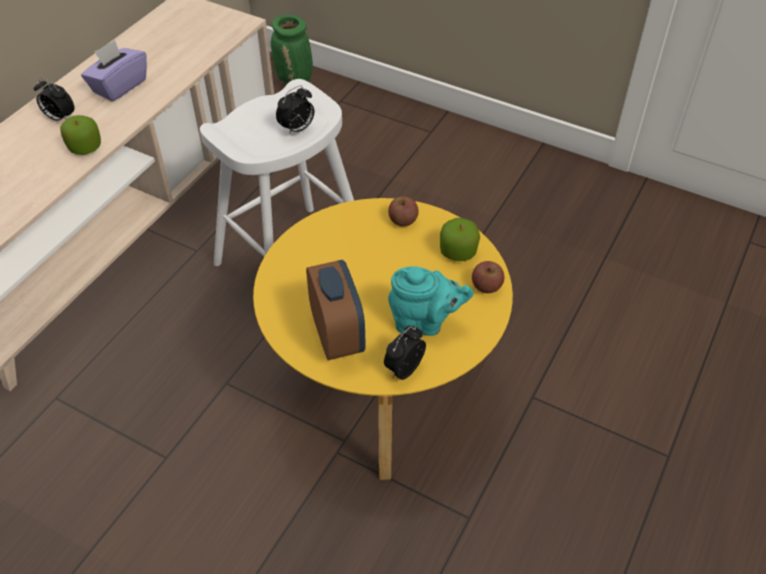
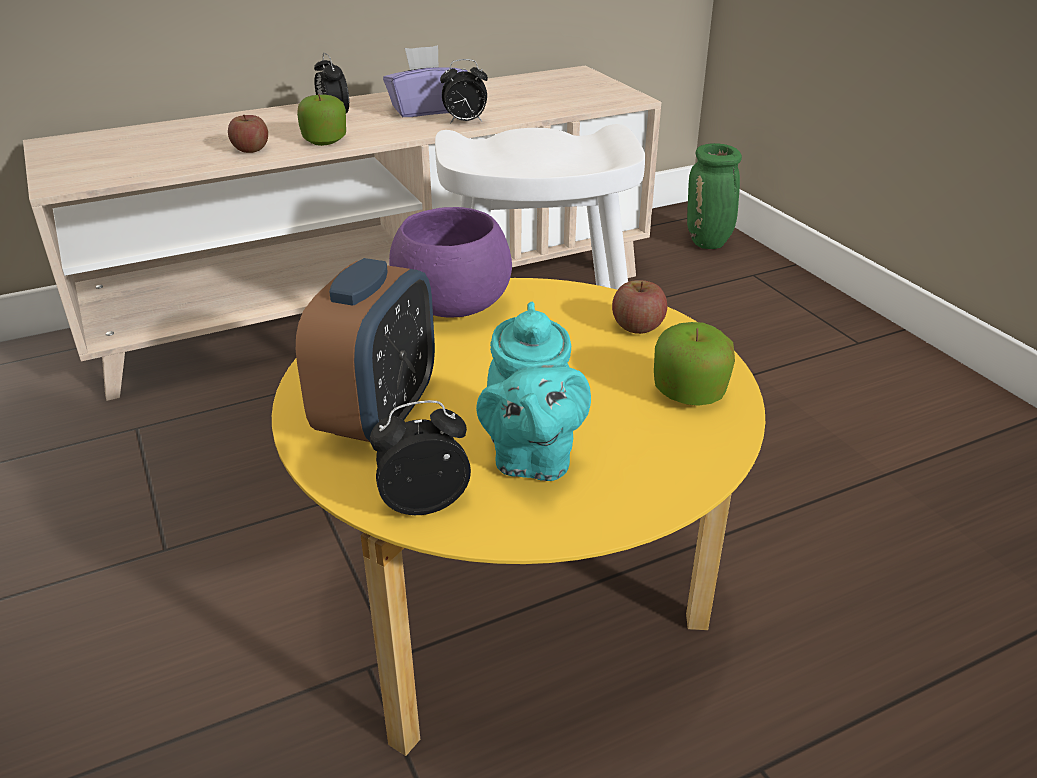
camera: 35 degrees right, 15 degrees down
alarm clock [276,86,314,135] -> alarm clock moved to [440,59,488,124]
turquoise teapot [388,266,474,336] -> turquoise teapot turned 45 degrees clockwise [476,301,591,481]
apple [472,261,504,293] -> apple moved to [228,115,268,153]
none -> purple bowl [389,207,512,318]

